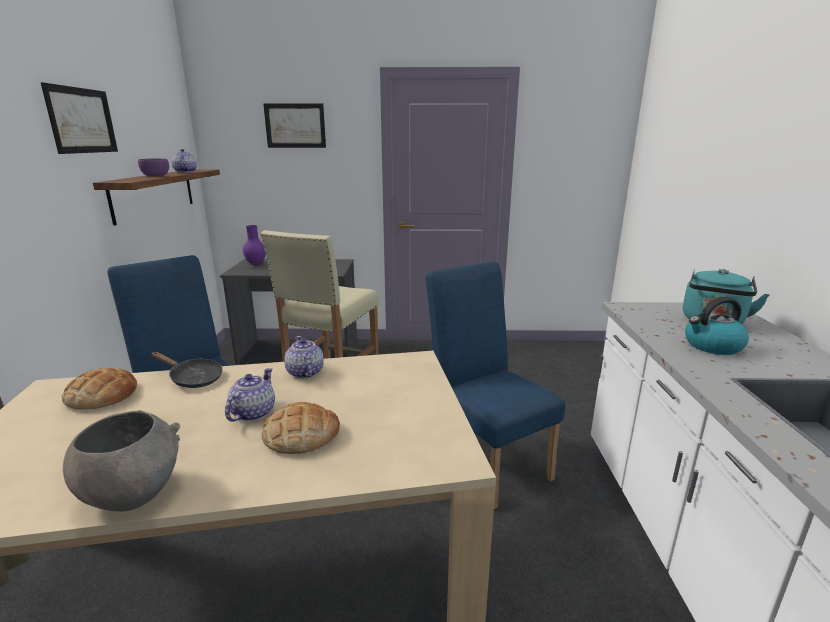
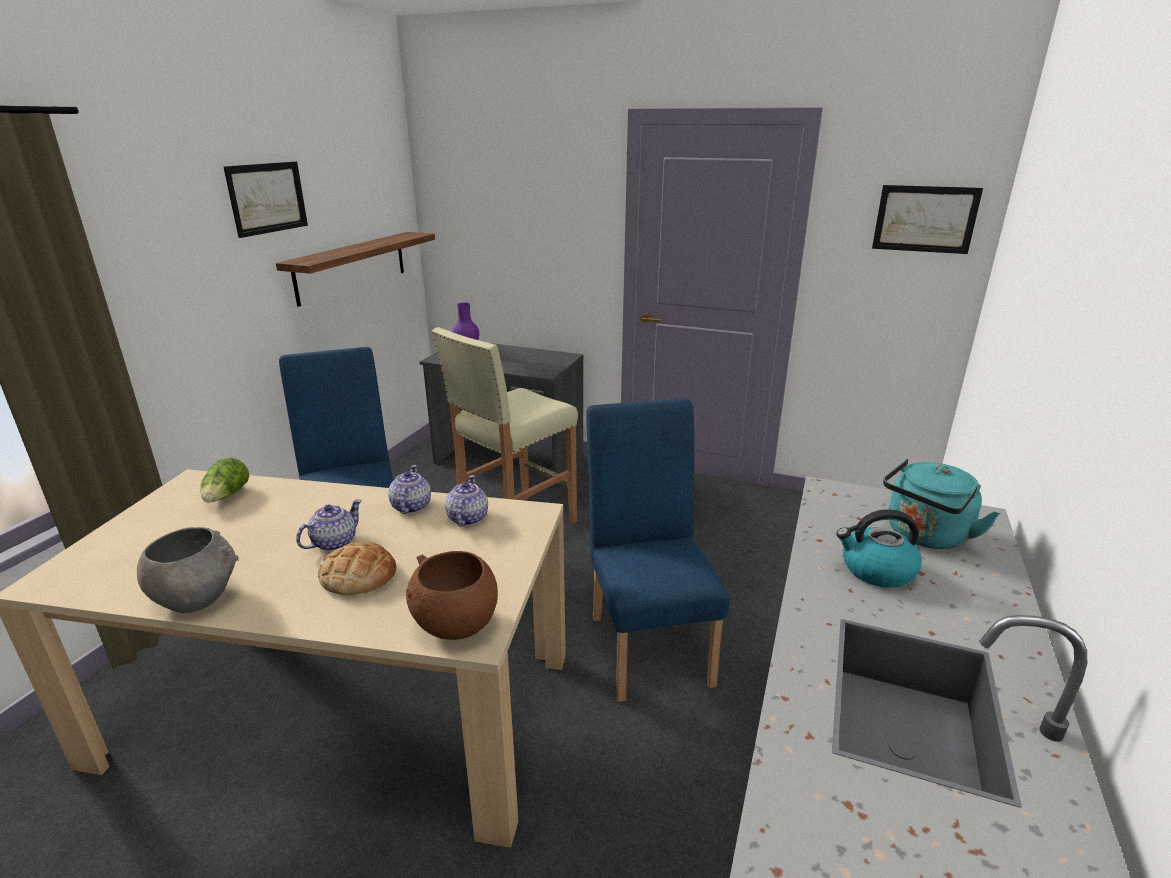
camera: 20 degrees right, 5 degrees up
bread [62,368,137,410] -> lettuce [200,458,249,503]
purple bowl [138,159,169,176] -> none
black frying pan [151,352,223,388] -> none
teapot [171,149,197,173] -> teapot moved to [445,475,488,527]
picture [263,103,326,148] -> picture moved to [872,185,983,254]
none -> brown bowl [406,551,498,640]

